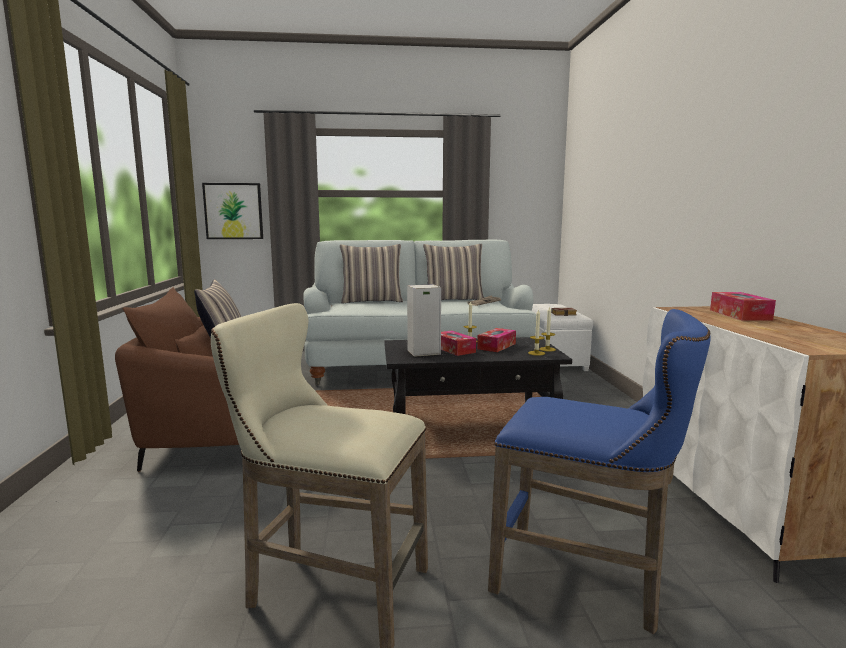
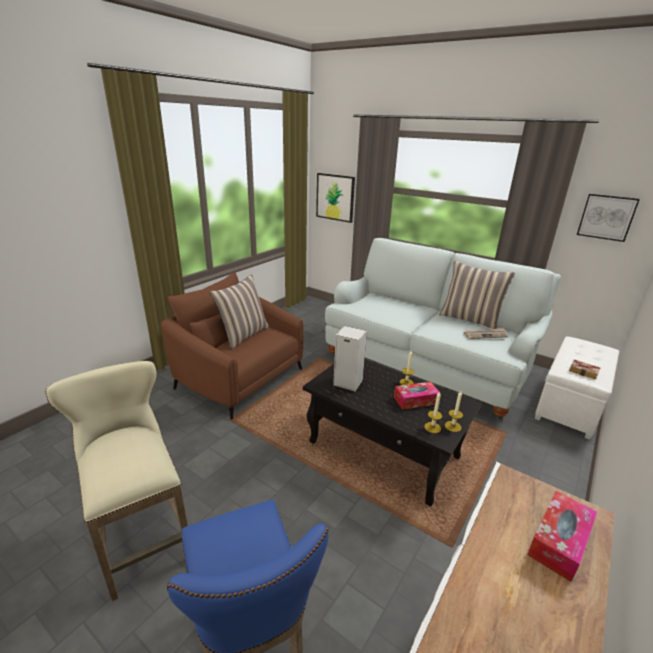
camera: 40 degrees right, 15 degrees up
pillow [340,244,403,303] -> none
tissue box [441,330,476,356] -> none
none -> picture [577,194,640,242]

